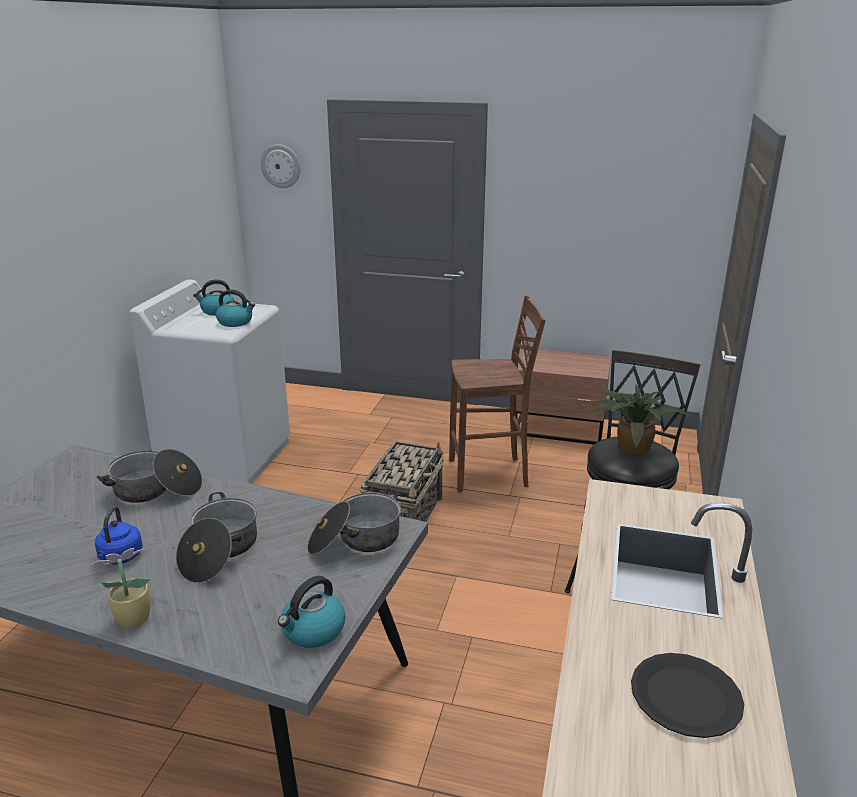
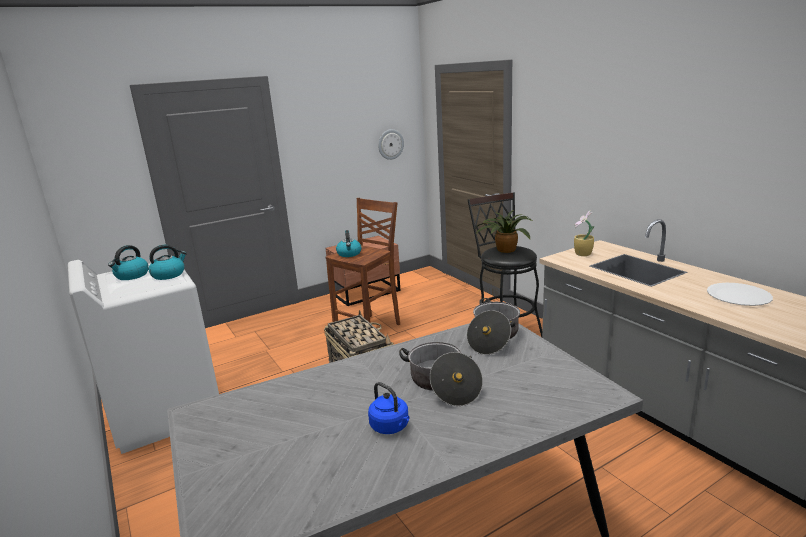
camera: 45 degrees left, 5 degrees down
potted plant [91,548,151,628] -> potted plant moved to [574,210,595,256]
cooking pot [97,449,202,503] -> none
wall clock [261,144,300,188] -> wall clock moved to [378,129,404,160]
kettle [278,576,345,648] -> kettle moved to [336,230,362,257]
black plate [631,653,744,738] -> white plate [707,283,773,306]

